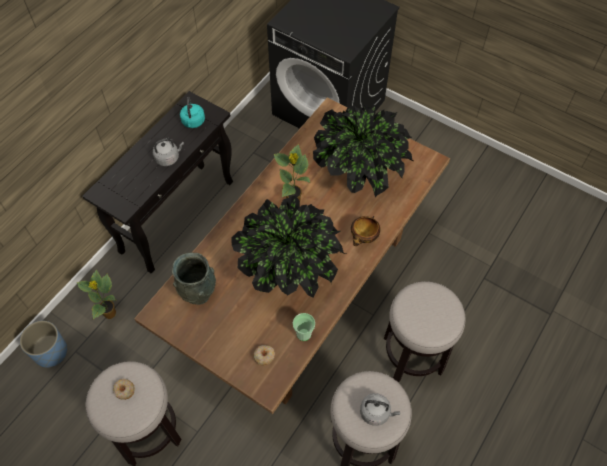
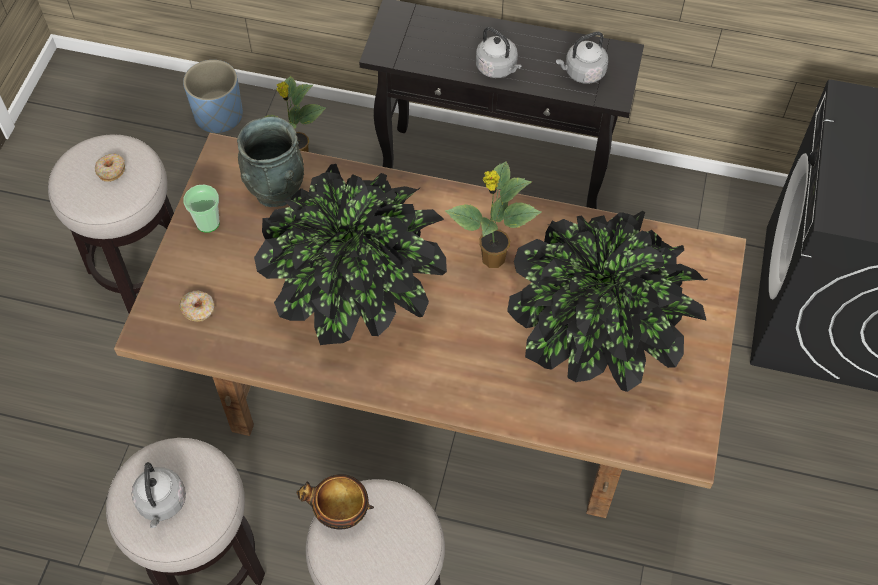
camera: 70 degrees right, 0 degrees up
turquoise kettle [180,97,205,128] -> grey kettle [556,32,608,84]
cup [293,313,315,341] -> cup moved to [183,185,220,233]
bowl [351,216,380,246] -> bowl moved to [297,474,374,529]

